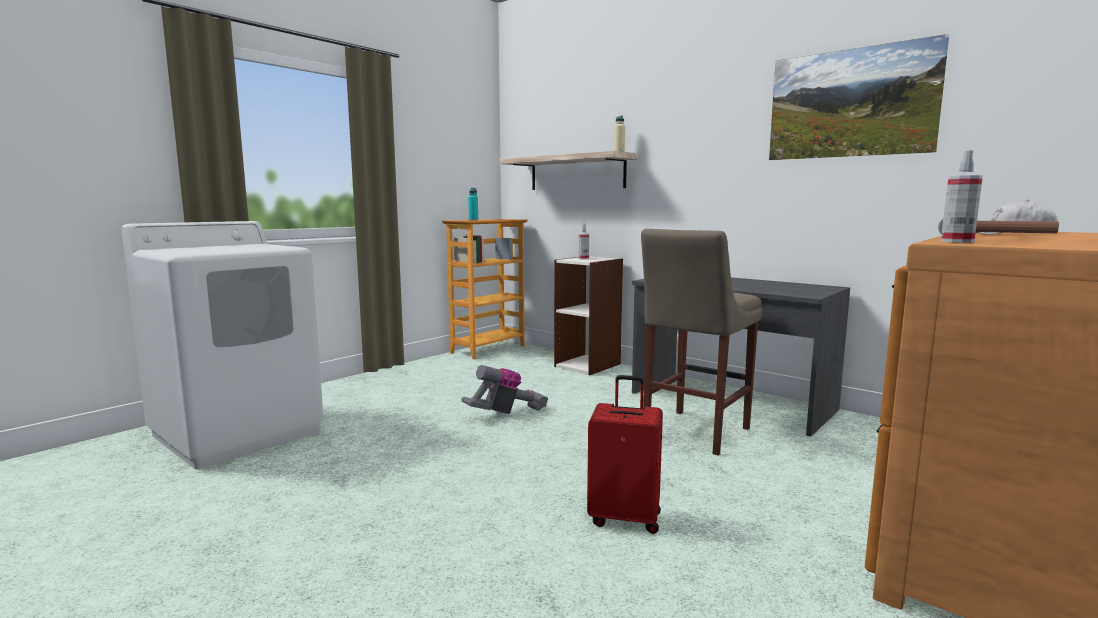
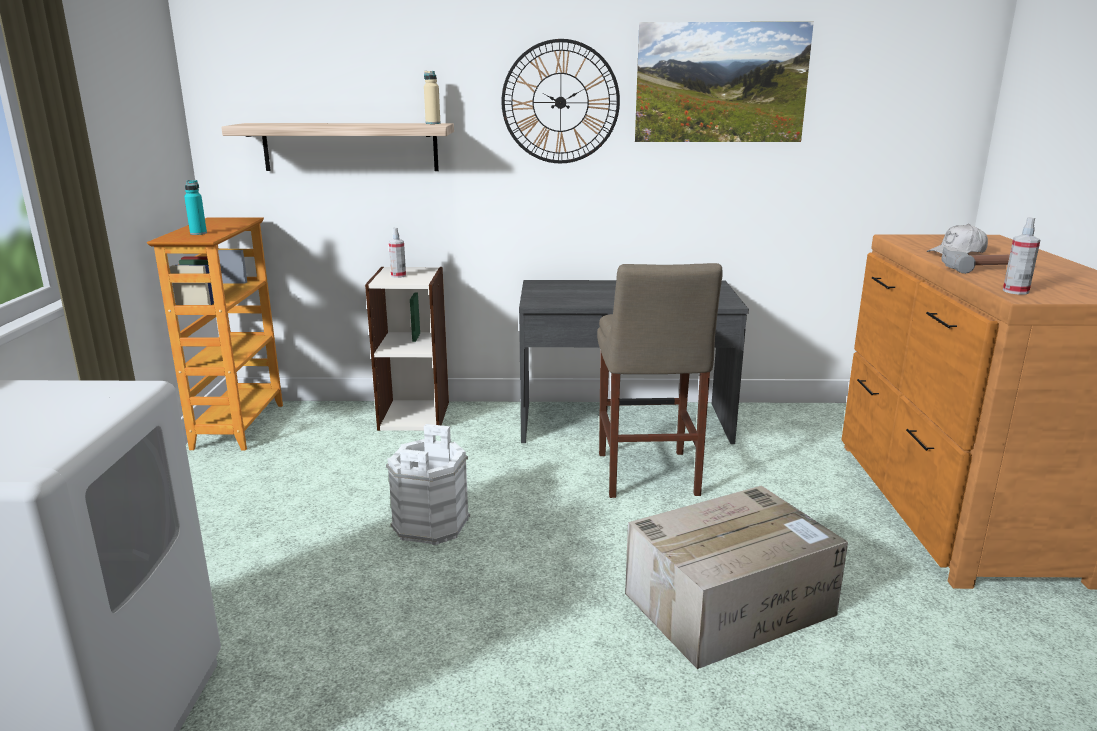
camera: 40 degrees left, 10 degrees up
vacuum cleaner [461,365,548,414] -> white bucket [386,424,470,545]
red suitcase [587,375,663,534] -> cardboard box [625,486,848,669]
none -> wall clock [501,39,620,163]

